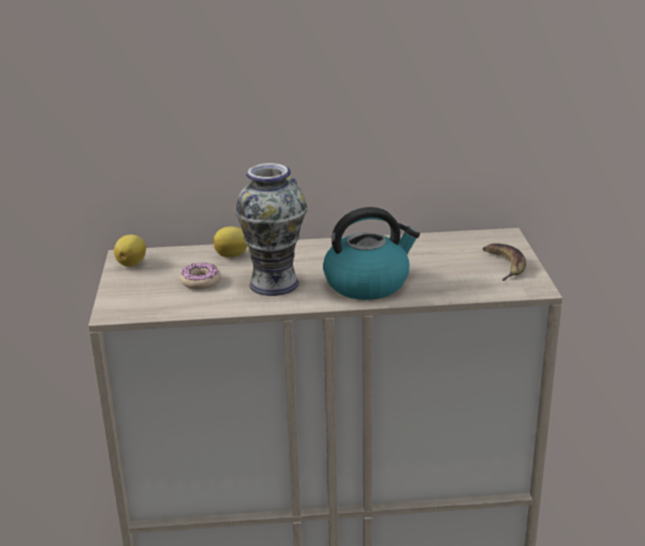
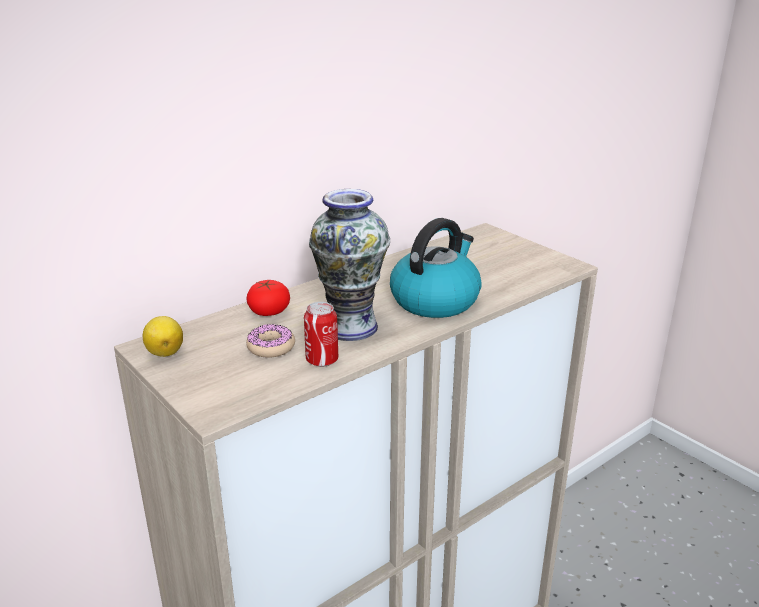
camera: 35 degrees left, 0 degrees up
lemon [213,227,248,257] -> tomato [246,279,290,316]
banana [483,243,526,281] -> none
none -> can [304,302,338,367]

